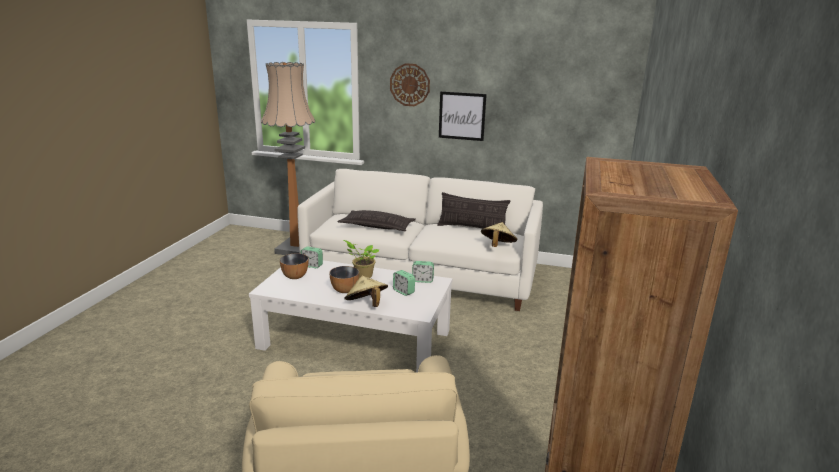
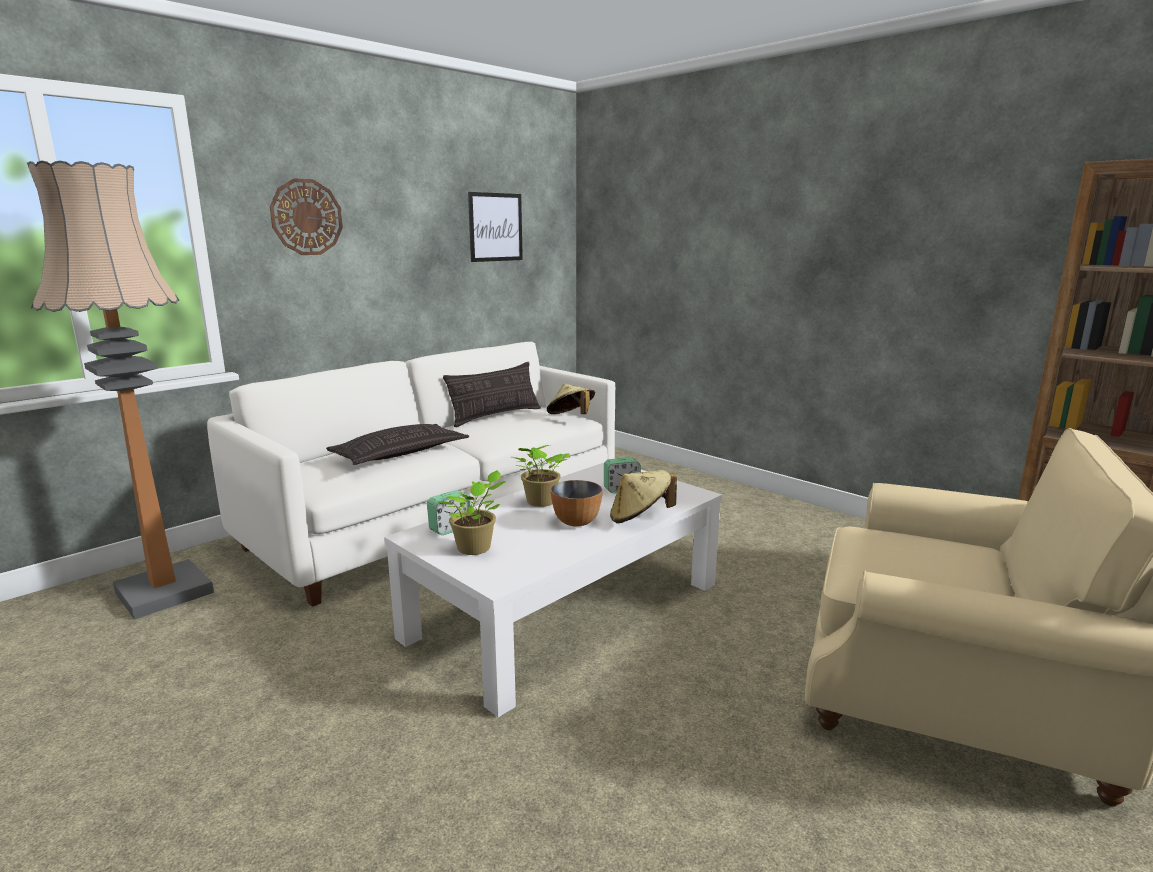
camera: 60 degrees left, 5 degrees down
bowl [280,254,309,279] -> potted plant [437,470,505,555]
alarm clock [412,261,434,283] -> none
picture [439,91,487,141] -> picture moved to [468,192,523,262]

